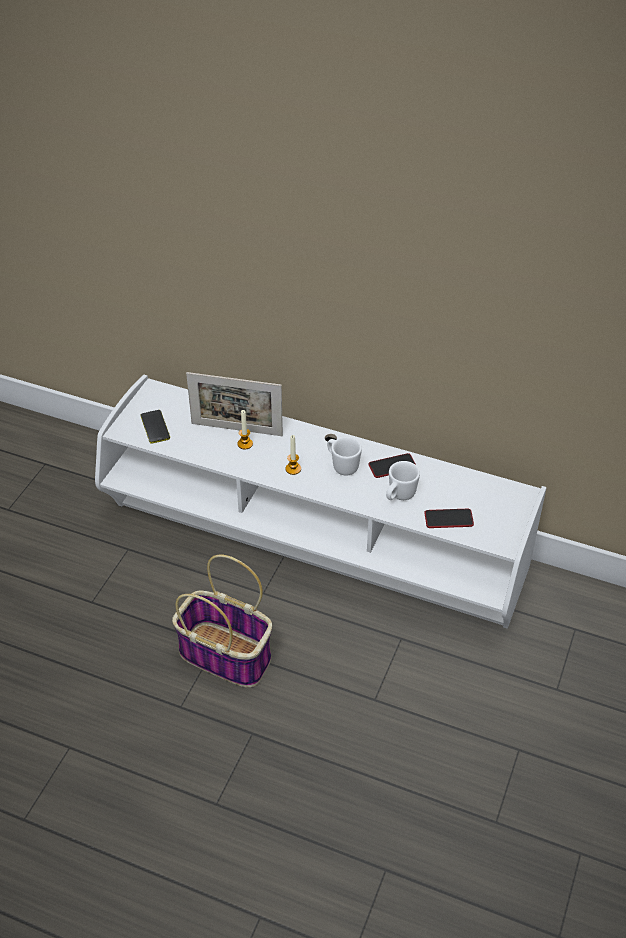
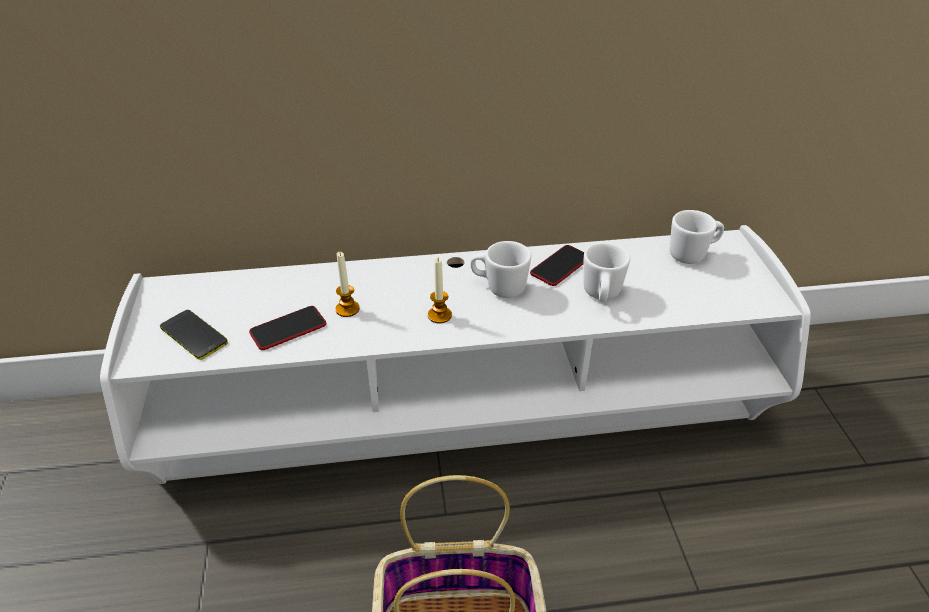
camera: 30 degrees left, 5 degrees down
picture frame [186,372,283,436] -> none
phone [424,509,474,528] -> phone moved to [249,306,326,350]
none -> white mug [670,210,724,264]

